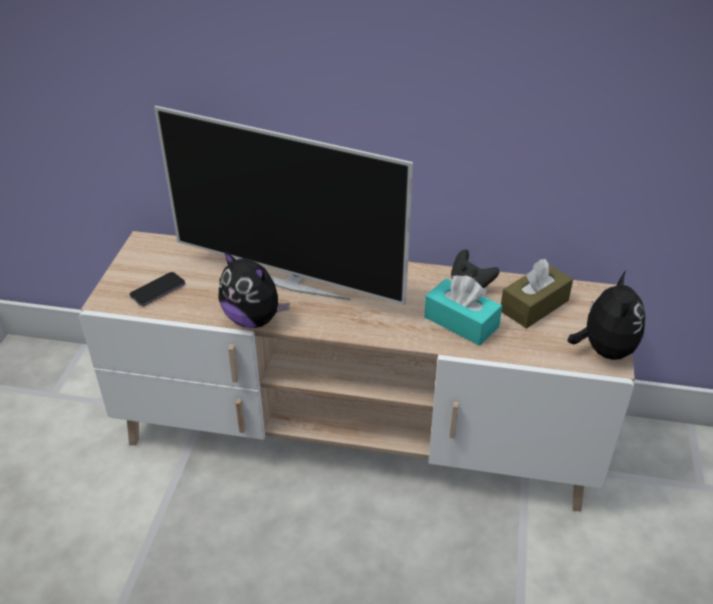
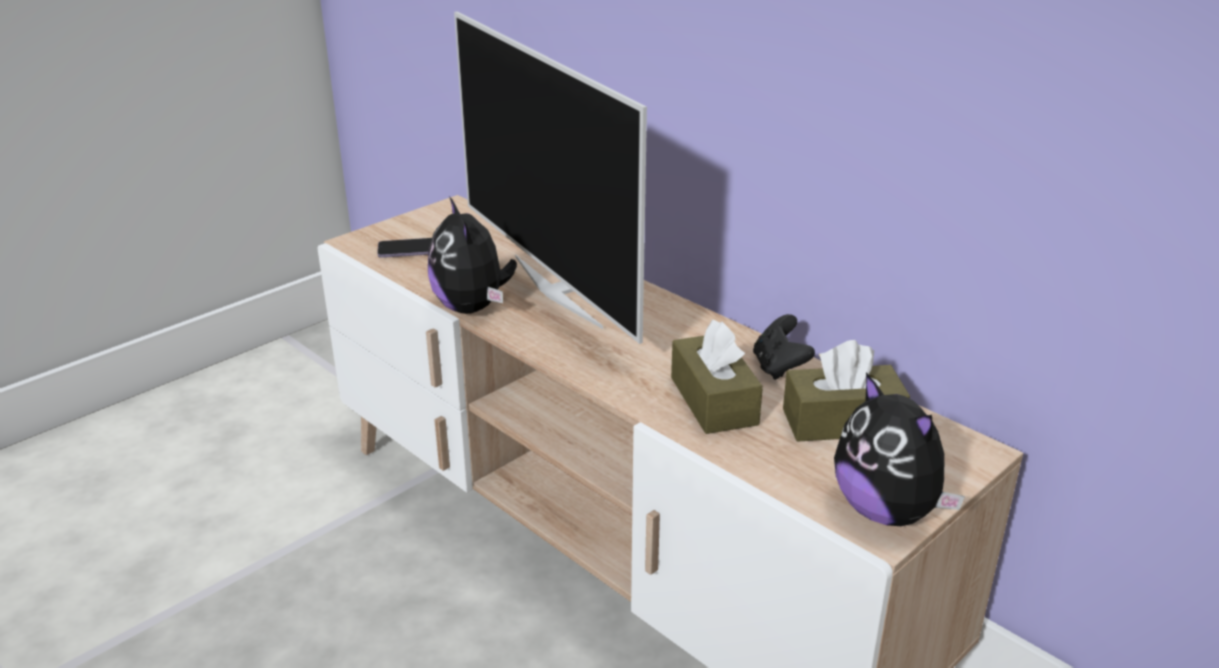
camera: 35 degrees right, 10 degrees down
turquoise tissue box [424,275,502,346] -> brown tissue box [671,320,763,434]
plush toy [567,271,646,360] -> plush toy turned 105 degrees clockwise [834,372,965,526]

